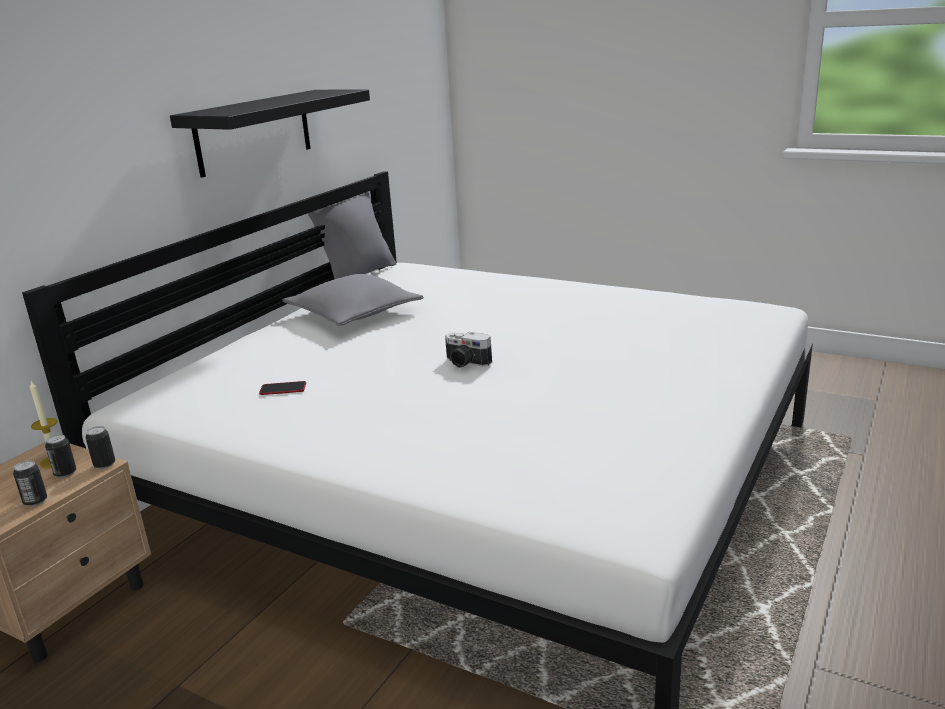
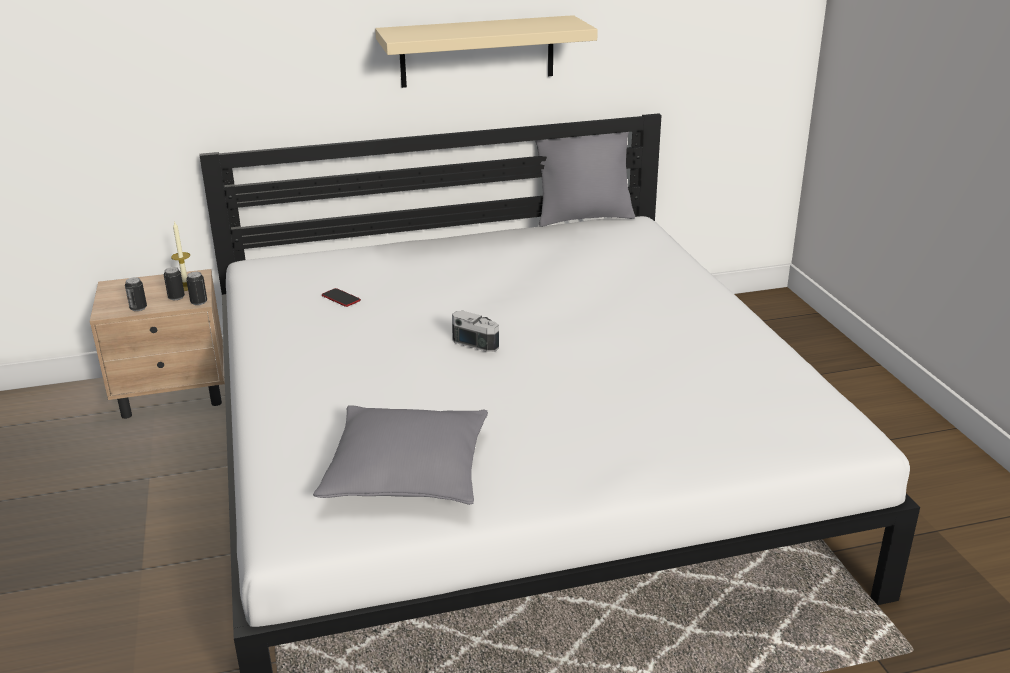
camera: 45 degrees right, 5 degrees up
black shelf [170,89,370,178] -> beige shelf [375,15,598,88]
grey pillow [282,274,424,326] -> grey pillow moved to [313,405,488,505]
camera [445,332,492,368] -> camera turned 135 degrees clockwise [452,311,499,352]

